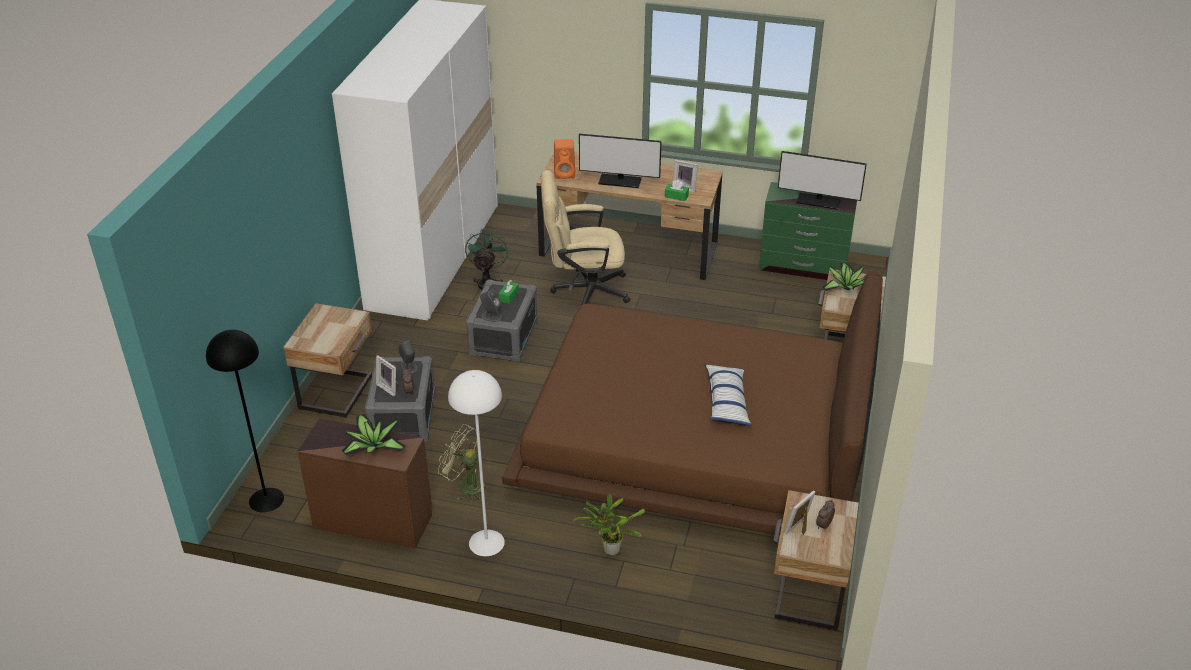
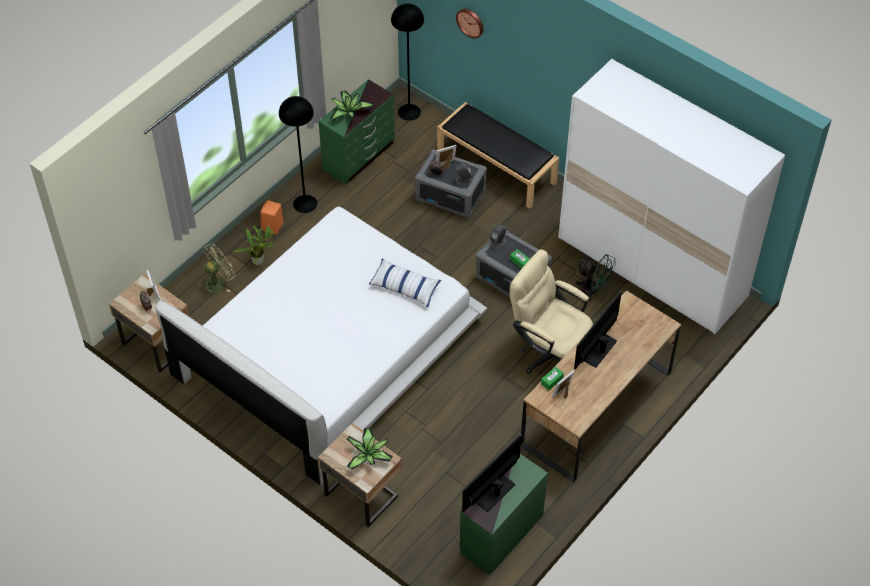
camera: 115 degrees right, 15 degrees up
beige nightstand [283,303,372,418] -> black bench [437,102,559,209]
brown dresser [297,419,432,548] -> green dresser [319,79,395,185]
green fan [438,424,487,502] -> green fan moved to [199,243,236,293]
white floor lamp [448,370,505,556] -> black floor lamp [279,96,317,213]
brown bed [502,271,883,535] -> white bed [156,207,487,485]
beige office chair [541,170,630,305] -> beige office chair turned 75 degrees counterclockwise [510,250,593,374]
orange speaker [554,139,575,179] -> orange speaker moved to [260,200,284,235]
pillow [705,364,752,426] -> pillow moved to [369,258,441,307]
none -> wall clock [456,9,484,39]

